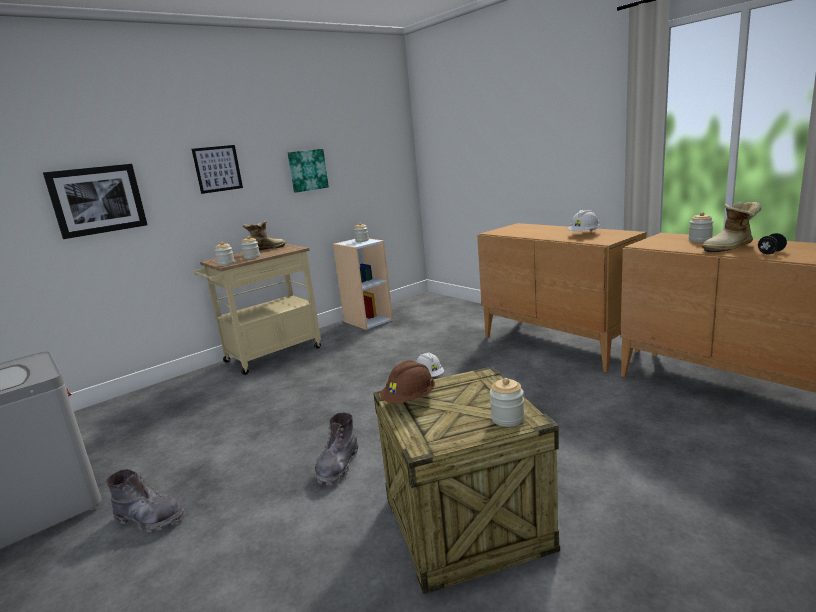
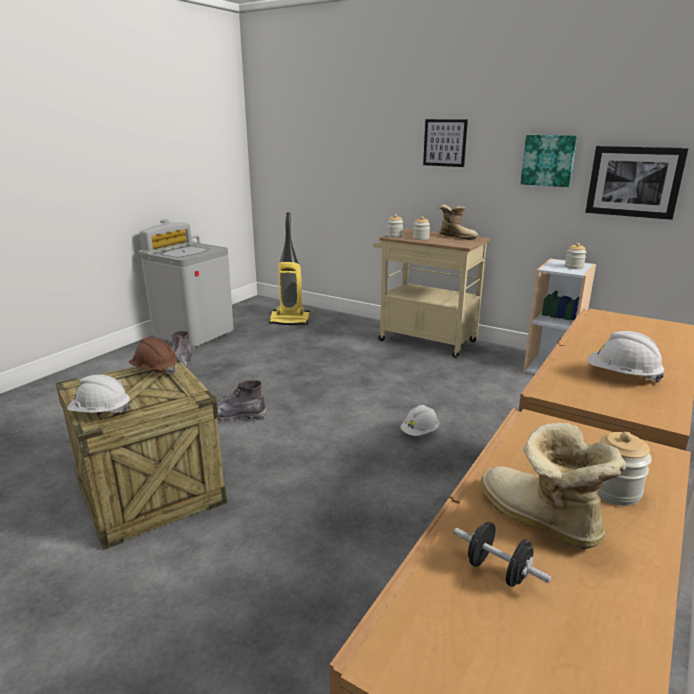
camera: 70 degrees right, 5 degrees up
picture [43,164,147,239] -> picture moved to [585,146,689,220]
jar [490,378,524,427] -> white hard hat [67,375,132,413]
none -> vacuum cleaner [269,212,310,325]

